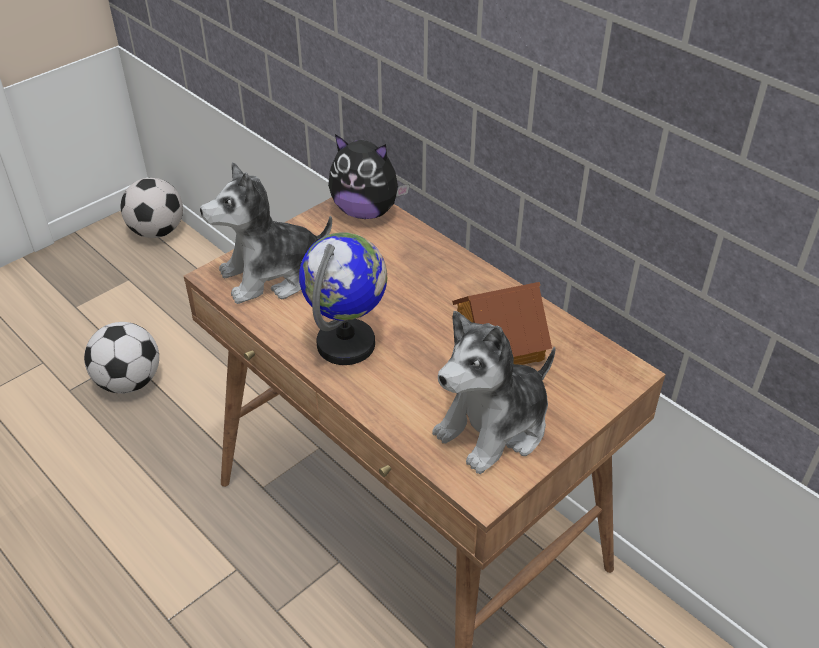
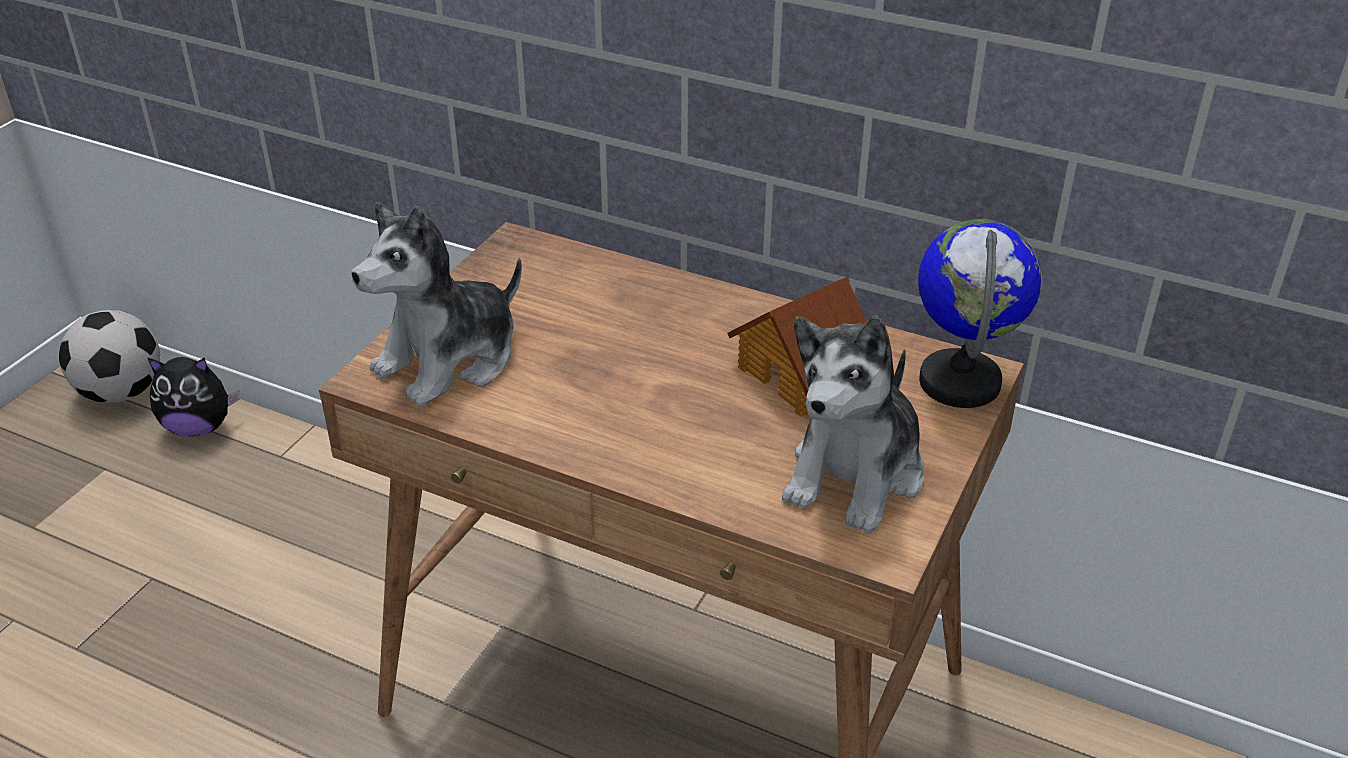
camera: 20 degrees left, 5 degrees down
football [84,322,159,394] -> none
globe [299,232,387,365] -> globe moved to [918,219,1042,408]
plush toy [328,134,410,219] -> plush toy moved to [147,357,240,437]

